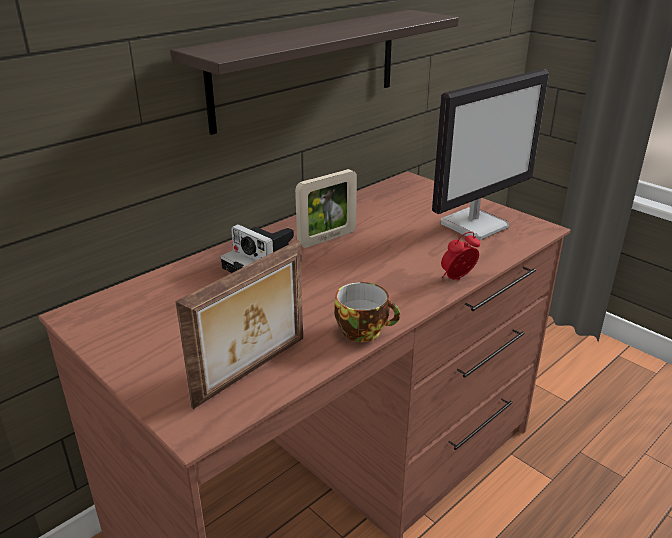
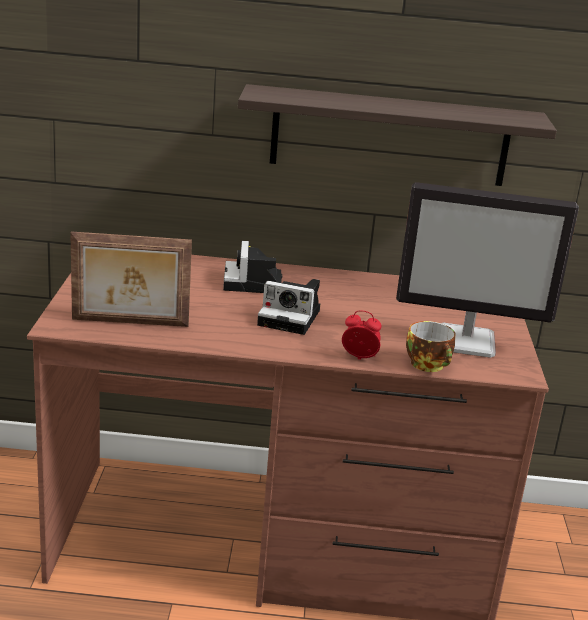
camera: 45 degrees right, 5 degrees down
picture frame [295,169,357,248] -> none
cup [334,282,400,342] -> cup moved to [406,321,456,372]
none -> camera [257,279,320,335]

